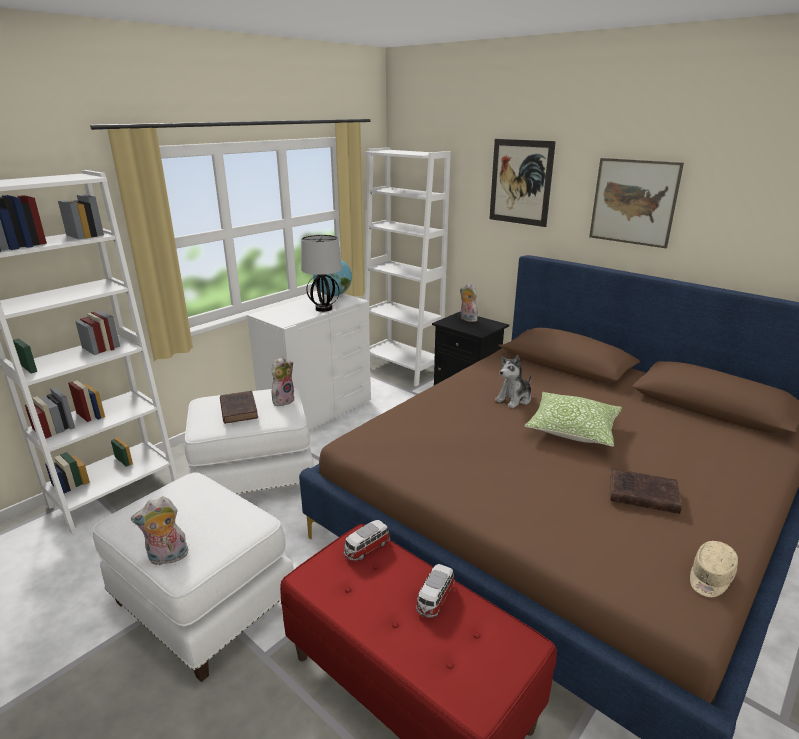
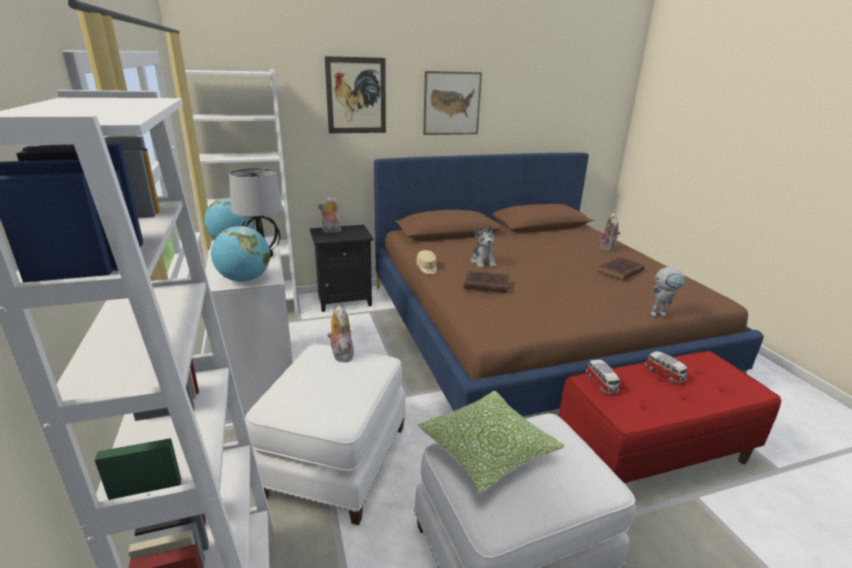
camera: 60 degrees left, 0 degrees up
plush toy [131,496,189,566] -> plush toy moved to [600,213,620,252]
brown book [220,391,258,424] -> brown book moved to [464,271,509,293]
pillow [524,392,622,447] -> pillow moved to [417,391,564,494]
beige cap [690,541,738,597] -> beige cap moved to [416,250,437,274]
none -> globe [211,226,270,282]
none -> toy robot [651,267,685,317]

